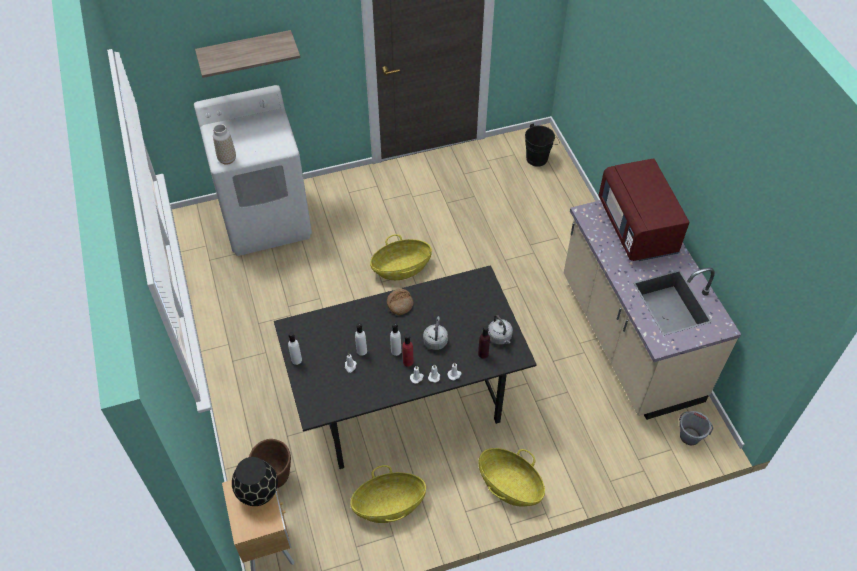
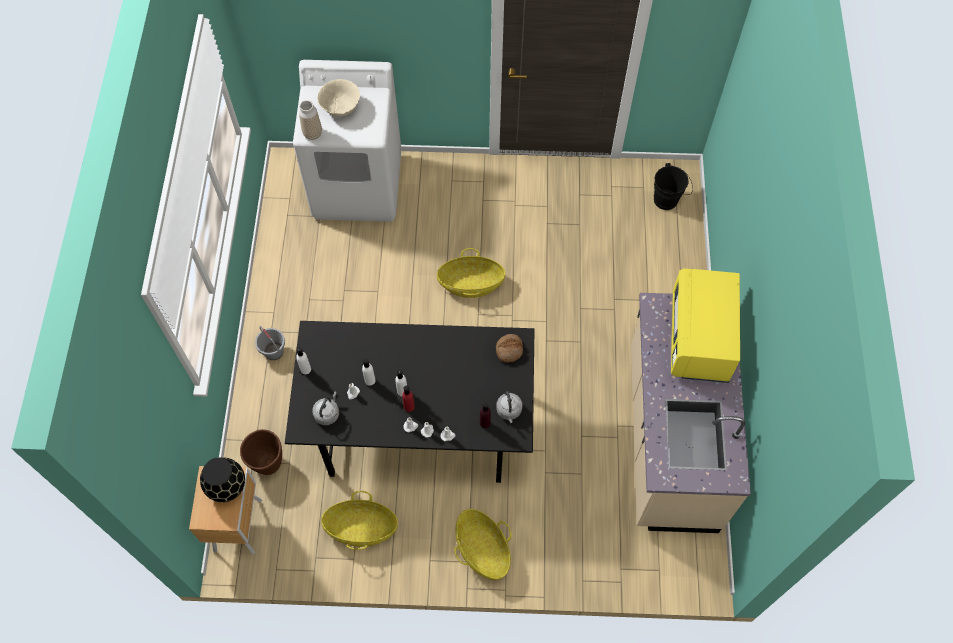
camera: 20 degrees right, 10 degrees up
shelf [195,30,300,78] -> none
bread [387,289,414,315] -> bread moved to [496,334,523,363]
grey kettle [423,316,448,350] -> grey kettle moved to [312,392,339,425]
red microwave [598,158,689,261] -> yellow microwave [671,268,740,383]
grey bucket [679,411,713,445] -> grey bucket moved to [255,326,285,360]
none -> beige bowl [317,79,360,116]

